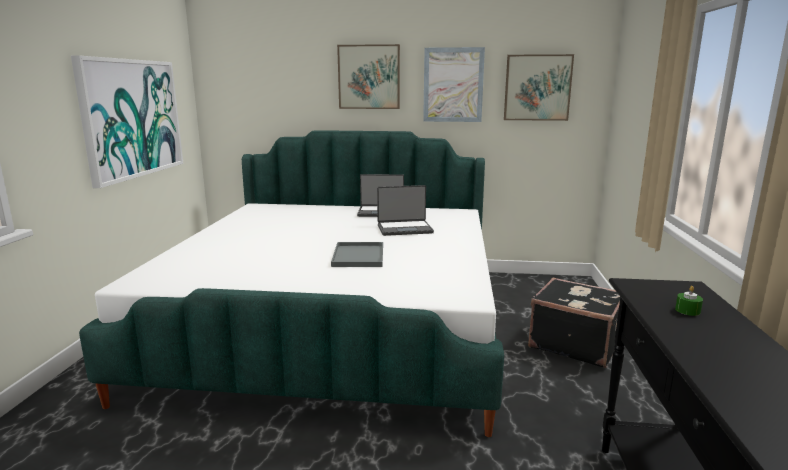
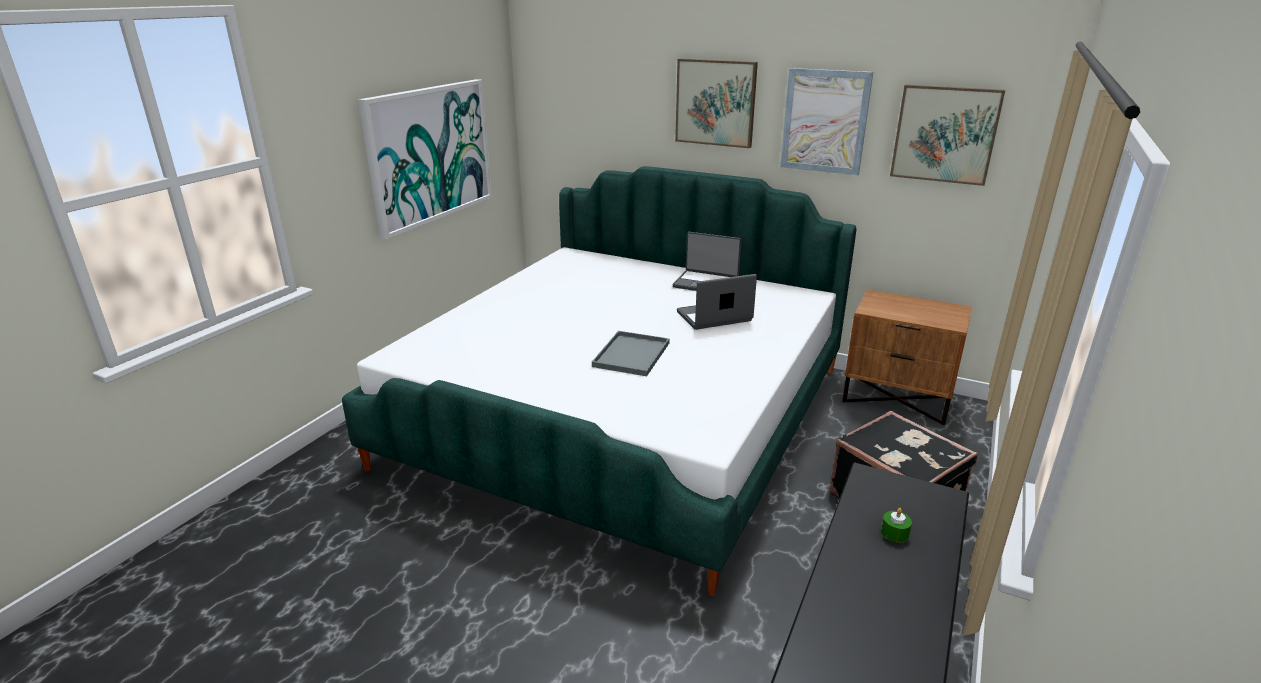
camera: 20 degrees right, 10 degrees up
laptop [377,185,434,236] -> laptop turned 150 degrees clockwise [677,274,757,330]
none -> brown nightstand [842,289,972,425]

